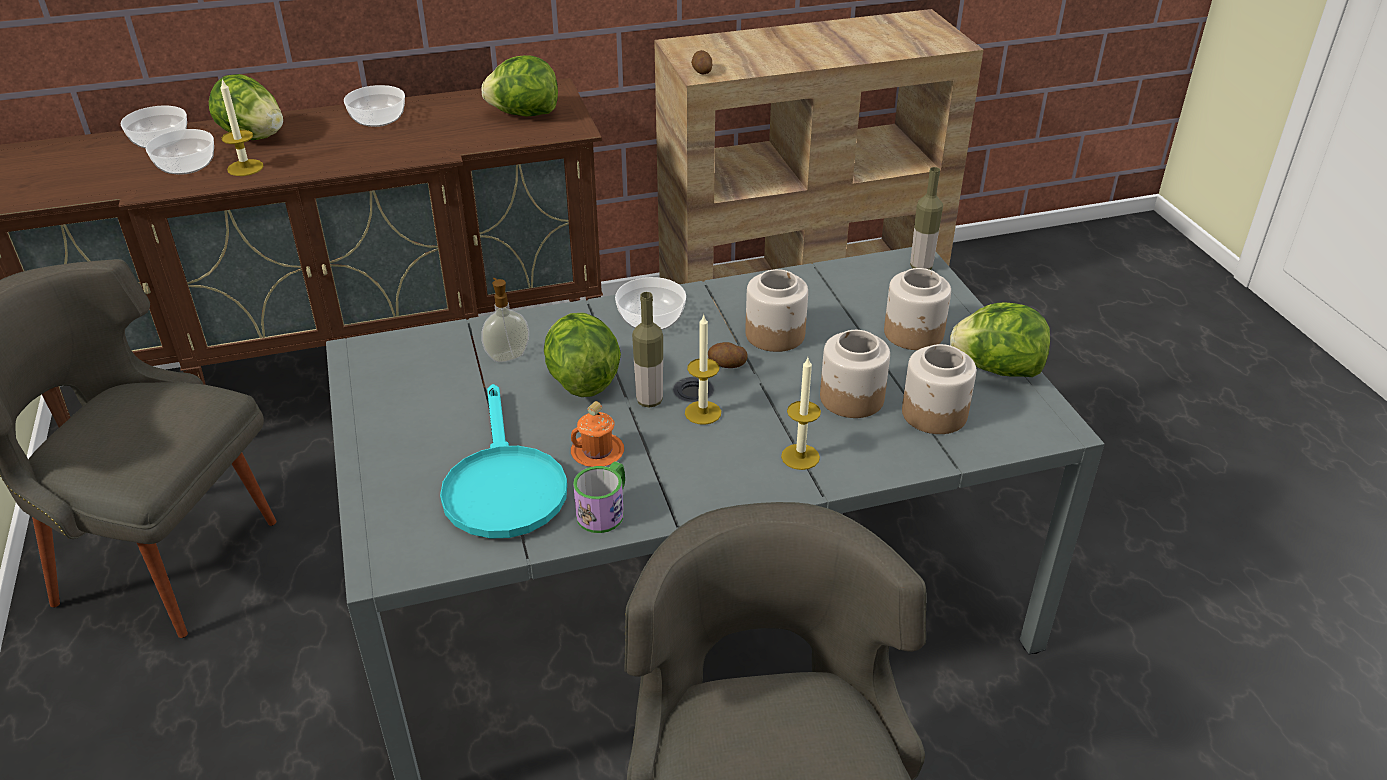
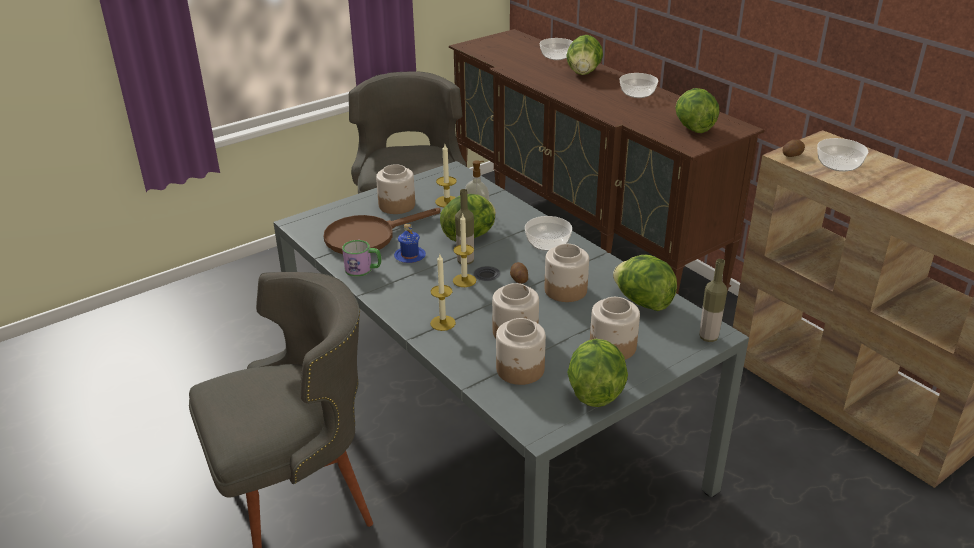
camera: 70 degrees right, 5 degrees down
bowl [146,129,214,175] -> bowl moved to [817,138,868,172]
candle [220,79,264,176] -> candle moved to [435,144,457,207]
turquoise frying pan [440,384,567,539] -> brown frying pan [324,208,441,254]
orange mug [571,401,624,467] -> blue mug [394,224,426,263]
none -> jar [376,164,415,214]
none -> lettuce [613,255,677,311]

